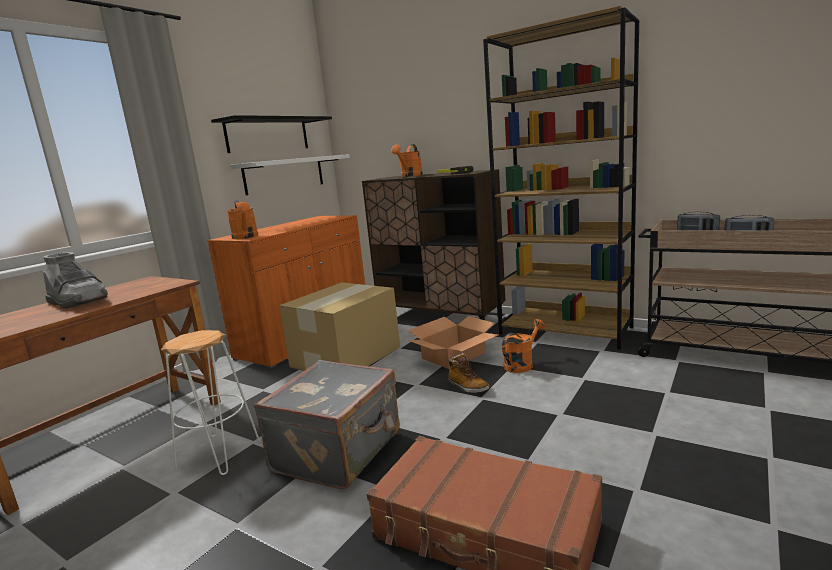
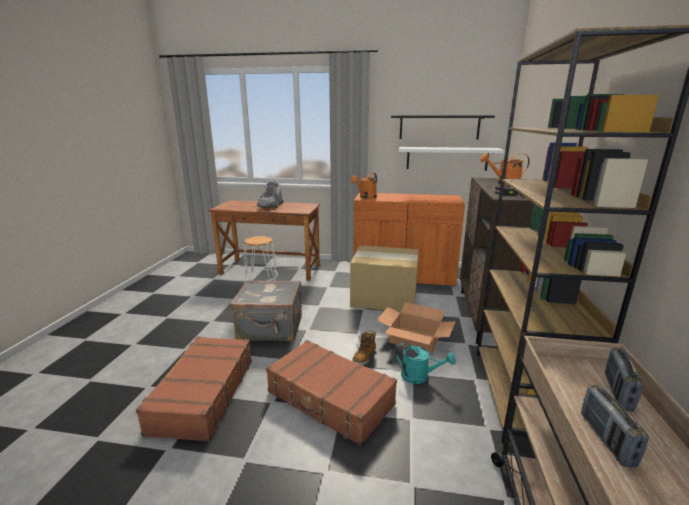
camera: 65 degrees right, 5 degrees up
orange watering can [502,319,545,373] -> turquoise watering can [396,342,456,384]
none -> brown suitcase [266,340,397,446]

